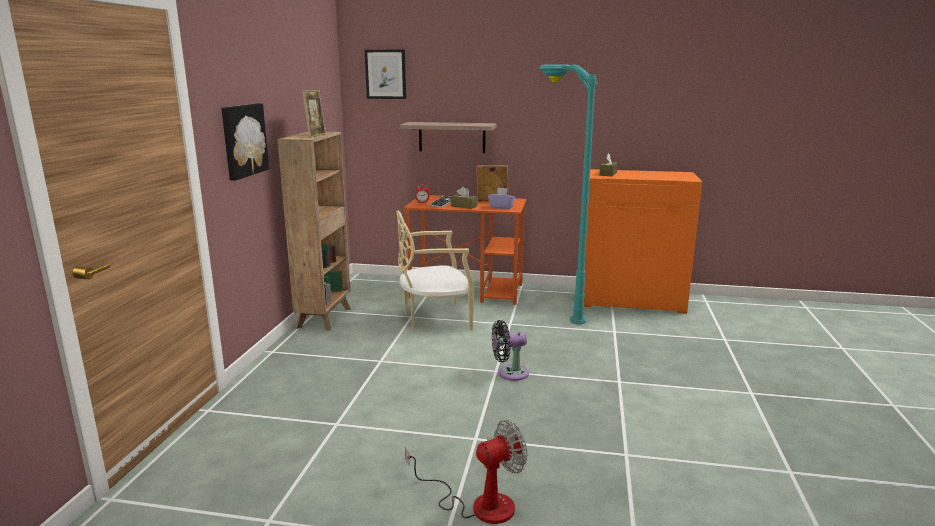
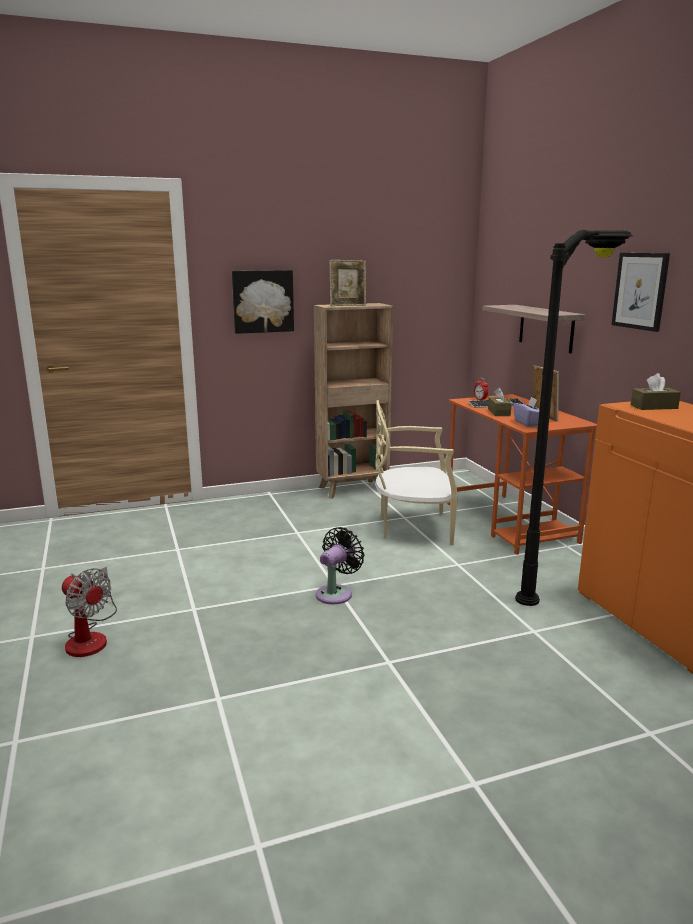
camera: 60 degrees right, 0 degrees up
picture [365,50,406,99] -> picture moved to [611,253,670,332]
beige chair [396,210,474,331] -> beige chair turned 45 degrees counterclockwise [375,400,458,545]
black fan [492,320,529,381] -> black fan turned 75 degrees clockwise [316,527,365,604]
turquoise floor lamp [539,64,597,324] -> black floor lamp [515,230,633,606]

